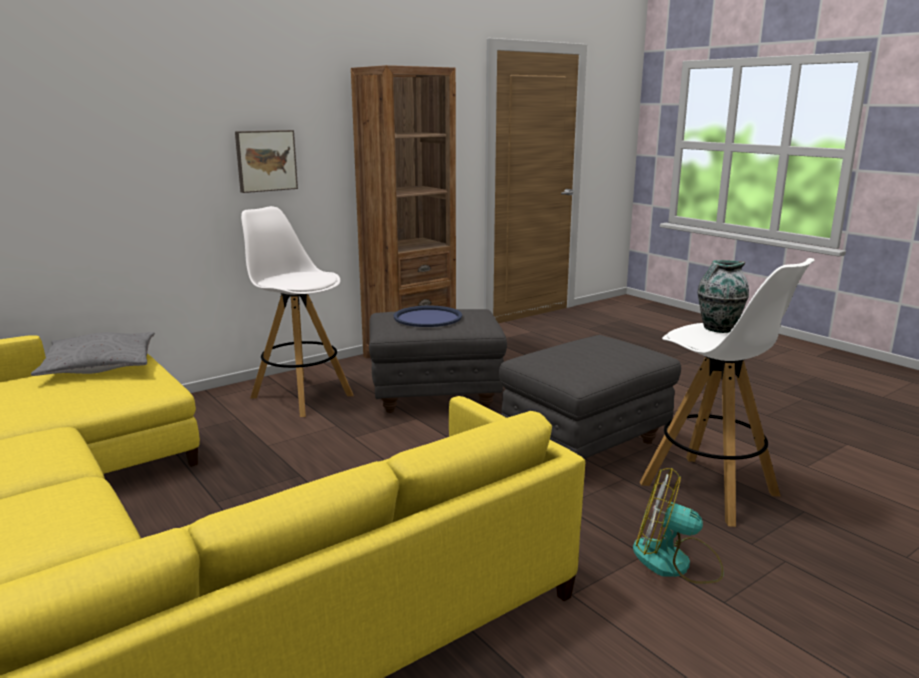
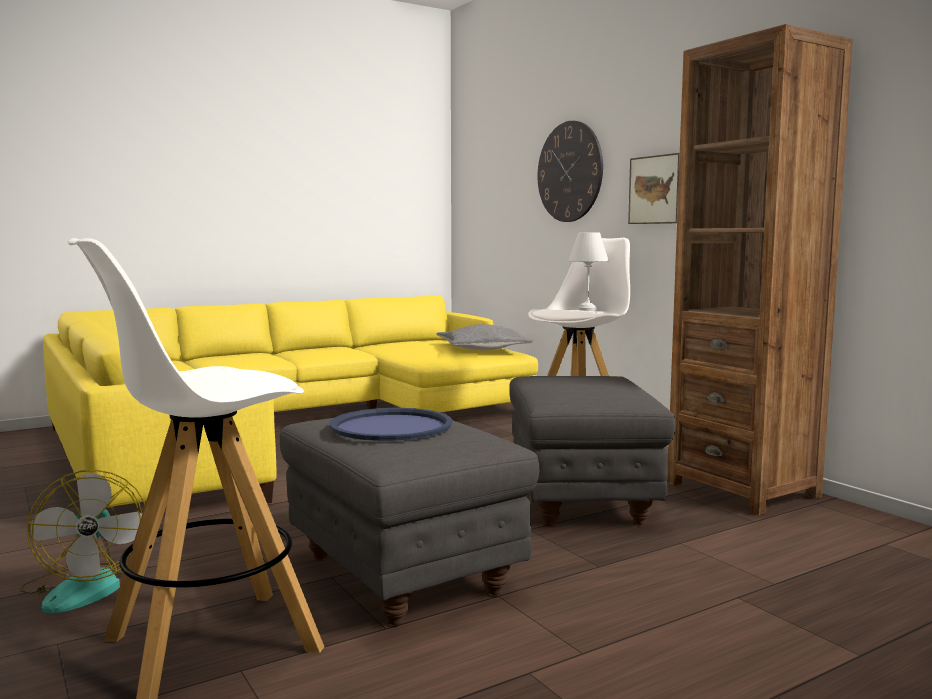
camera: 95 degrees right, 10 degrees down
blue tray [394,306,462,327] -> blue tray moved to [330,408,453,441]
fan [633,468,724,584] -> fan turned 135 degrees clockwise [19,470,145,613]
vase [697,260,749,333] -> none
none -> wall clock [538,121,603,222]
none -> white table lamp [569,232,608,311]

